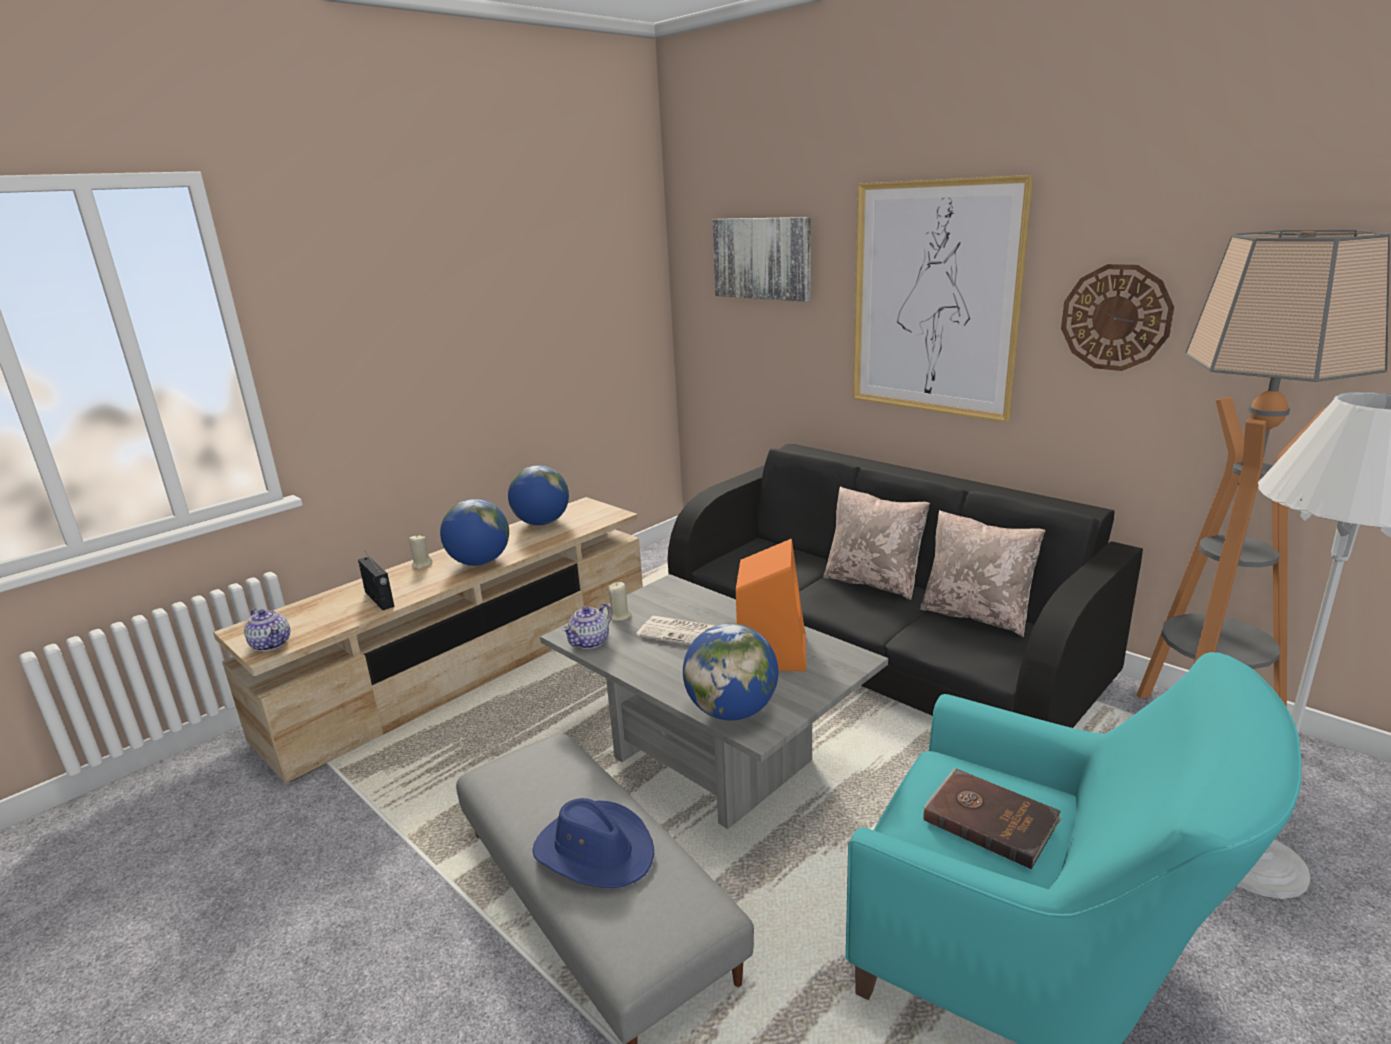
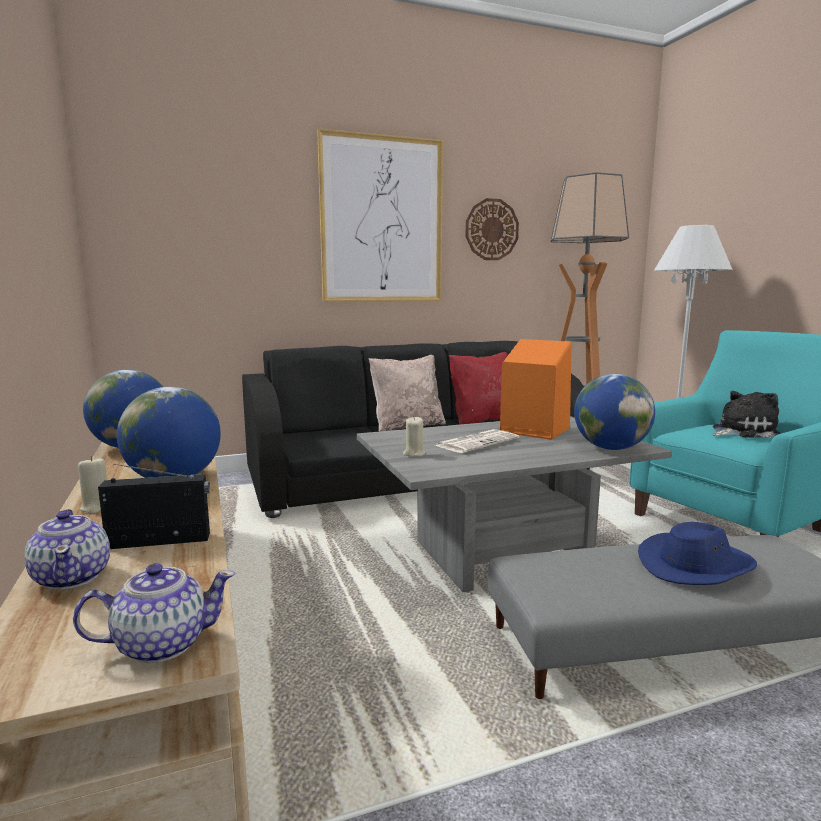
camera: 65 degrees left, 10 degrees down
teapot [562,603,612,649] -> teapot moved to [25,509,110,590]
picture [712,217,811,302] -> none
beige pillow [920,510,1045,637] -> red pillow [449,352,508,425]
brown book [924,768,1062,869] -> plush toy [712,391,780,438]

